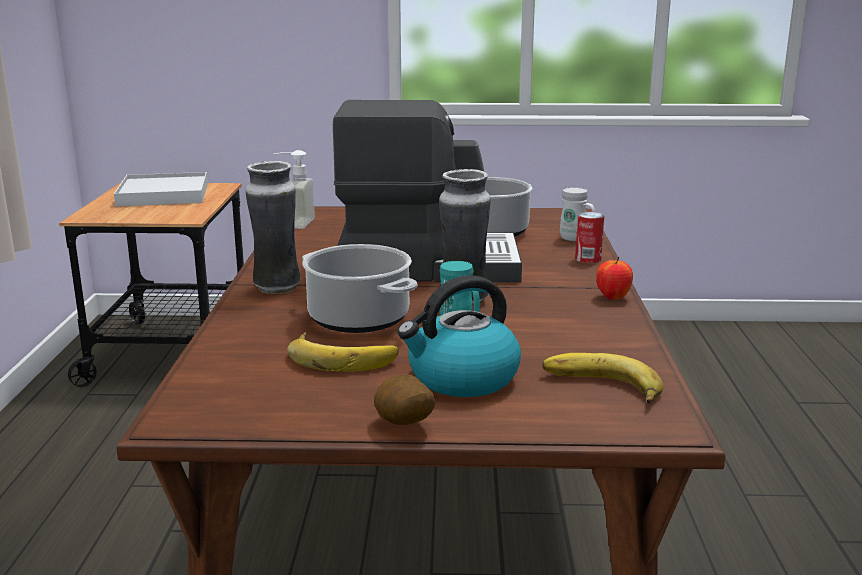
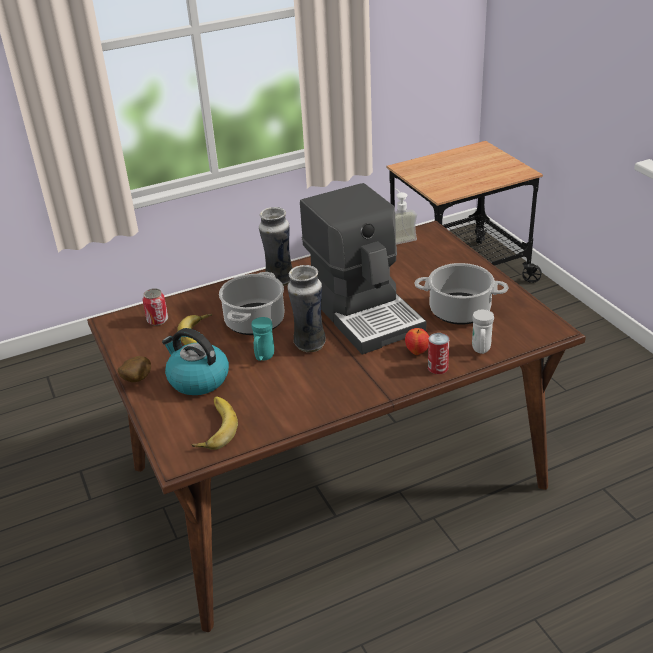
camera: 65 degrees right, 15 degrees up
white tray [114,172,208,207] -> none
apple [596,257,633,300] -> apple moved to [405,328,429,355]
none -> can [142,288,168,326]

